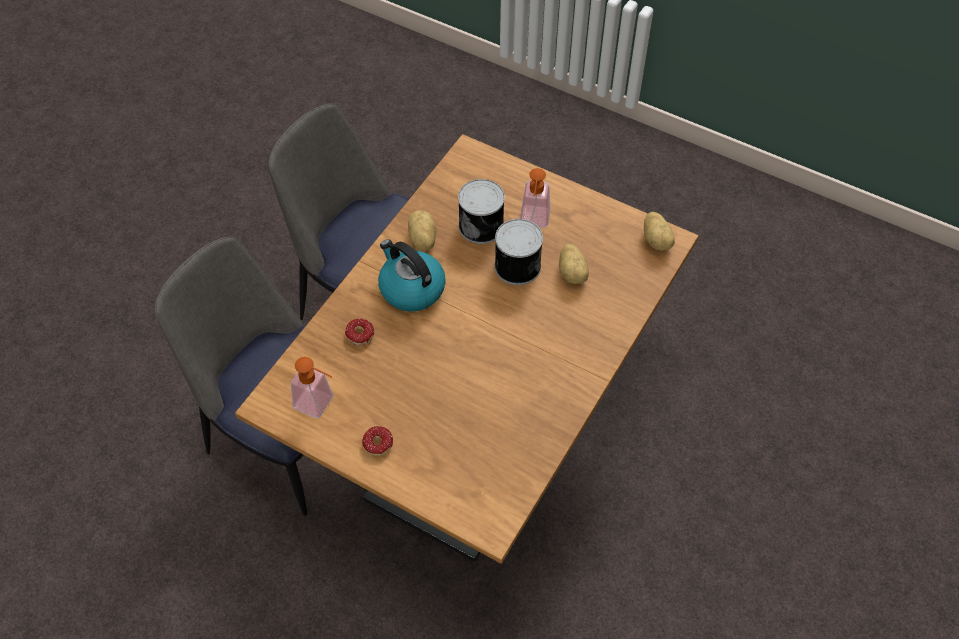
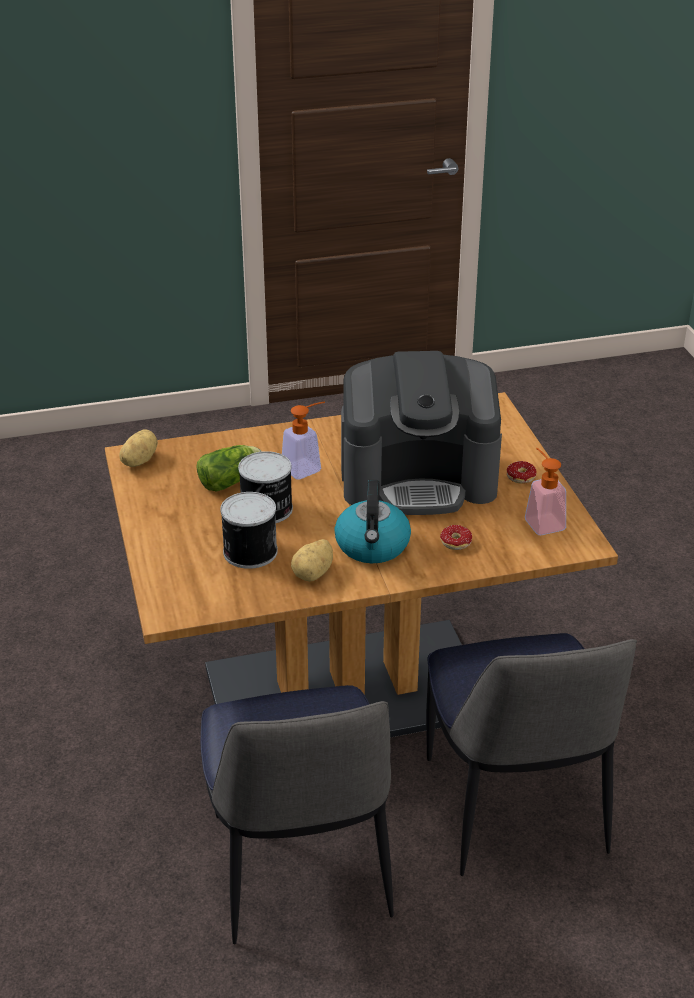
camera: 135 degrees left, 20 degrees down
soap dispenser [520,168,550,228] -> soap dispenser moved to [282,401,325,480]
potato [559,243,589,284] -> lettuce [196,445,262,491]
none -> coffee machine [341,351,502,515]

